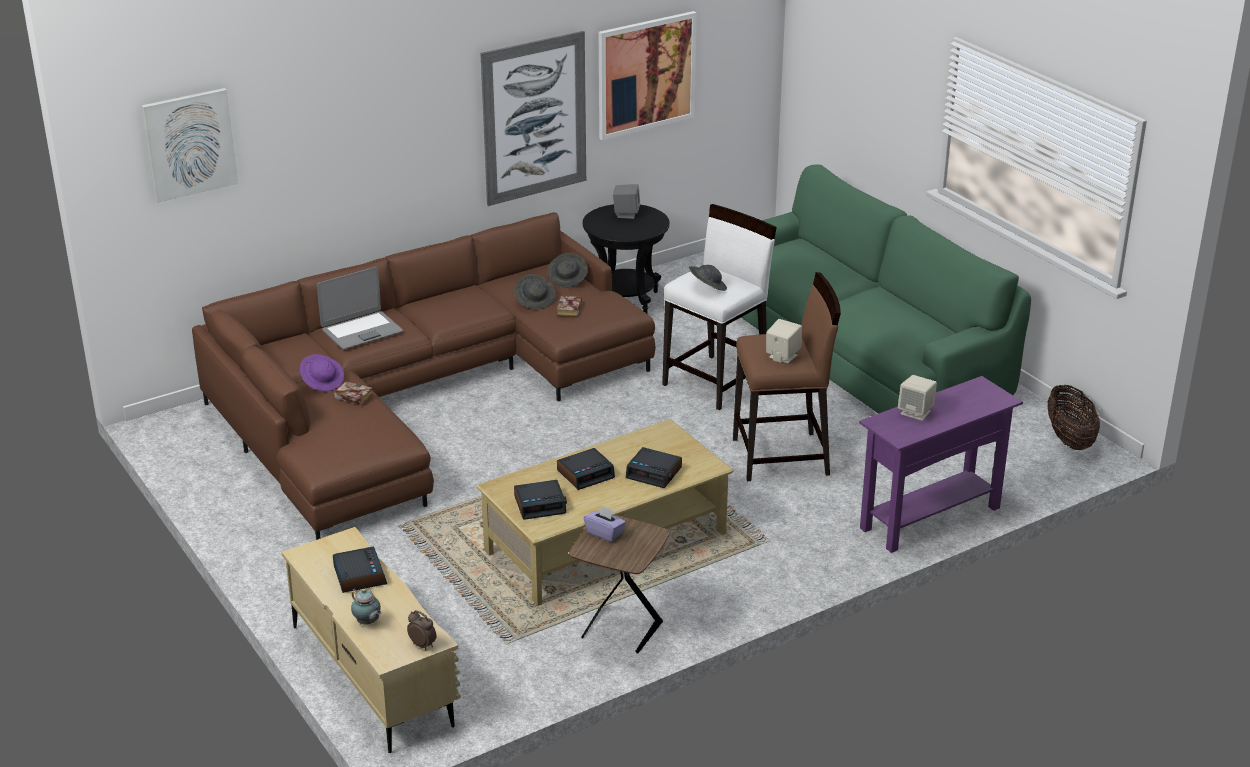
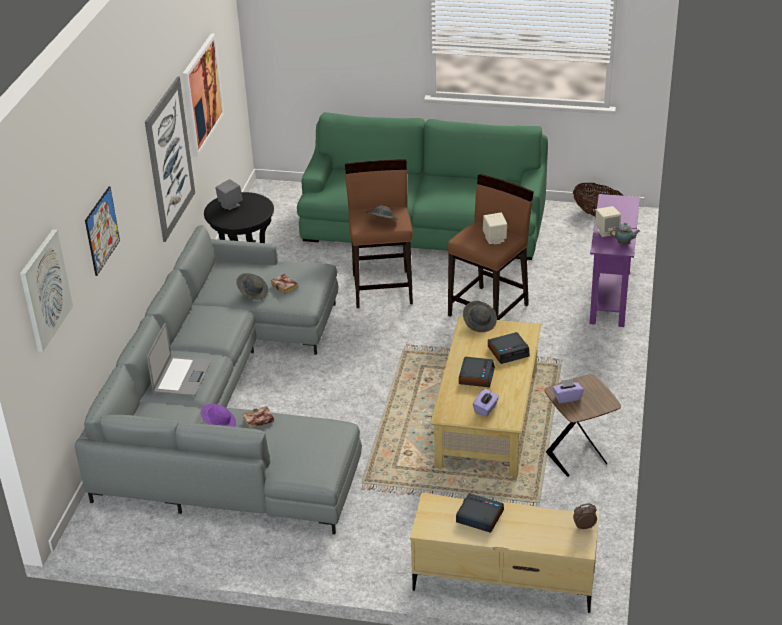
camera: 45 degrees left, 5 degrees up
brown sofa [192,212,656,540] -> grey sofa [75,225,362,535]
teapot [351,589,381,625] -> teapot moved to [610,222,640,245]
alarm clock [514,480,567,520] -> purple tissue box [473,388,499,417]
grey hat [547,253,588,287] -> grey hat moved to [463,301,497,332]
white stool [662,204,777,410] -> brown stool [345,159,413,308]
none -> picture [85,186,120,276]

